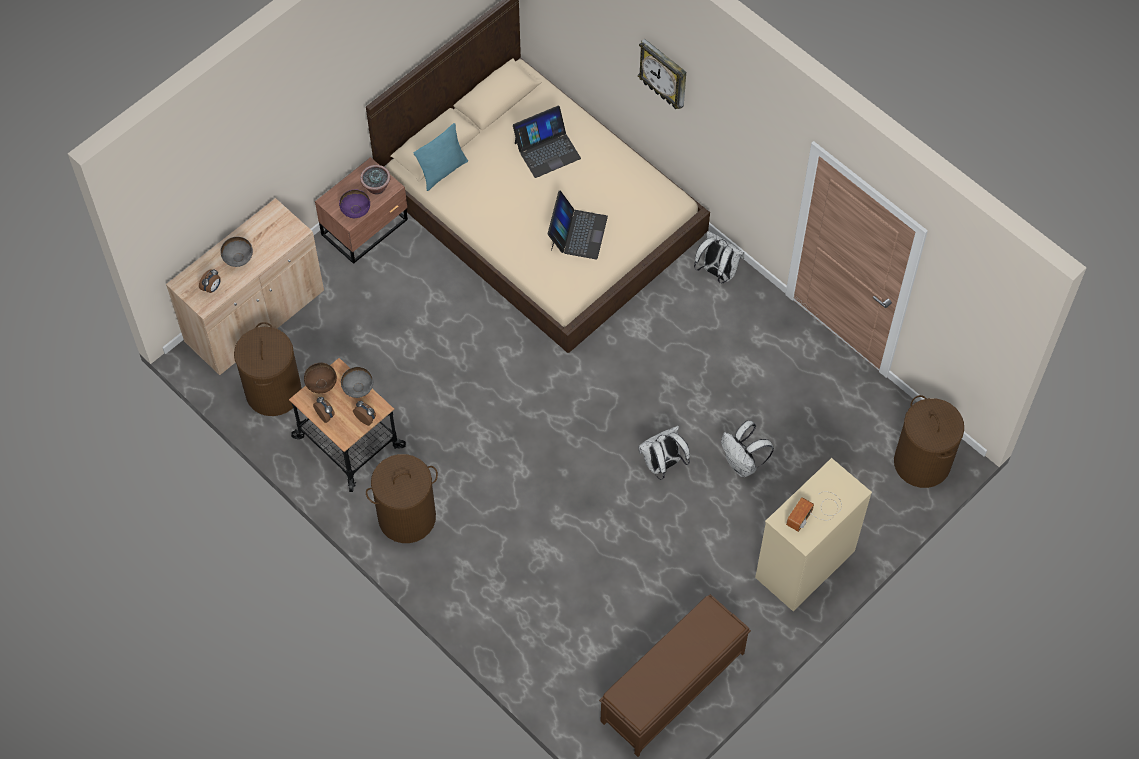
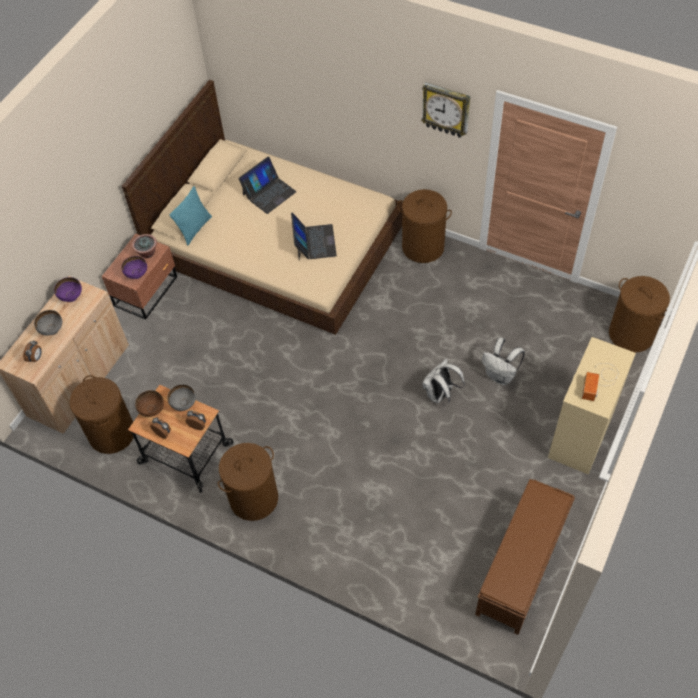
camera: 15 degrees left, 5 degrees down
wall clock [638,39,686,109] -> wall clock moved to [421,82,470,138]
white backpack [694,231,744,284] -> brown laundry basket [397,189,452,263]
none -> purple bowl [54,277,82,302]

